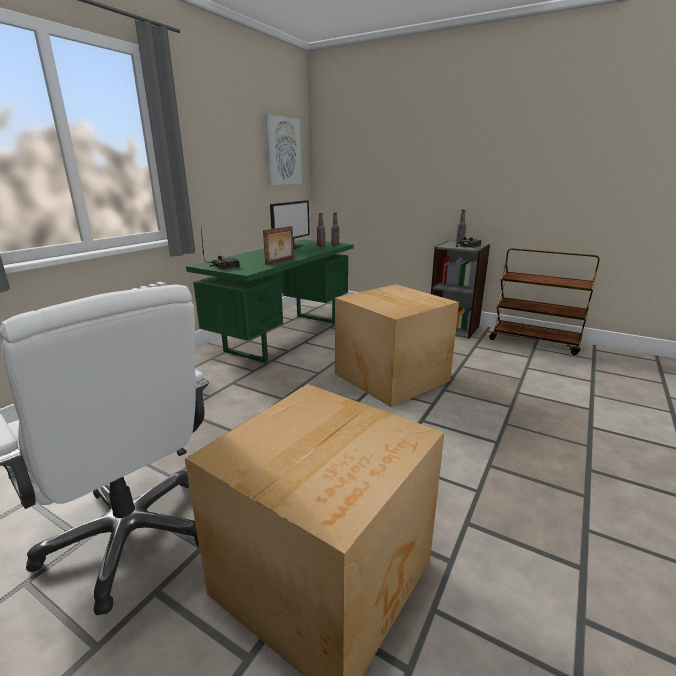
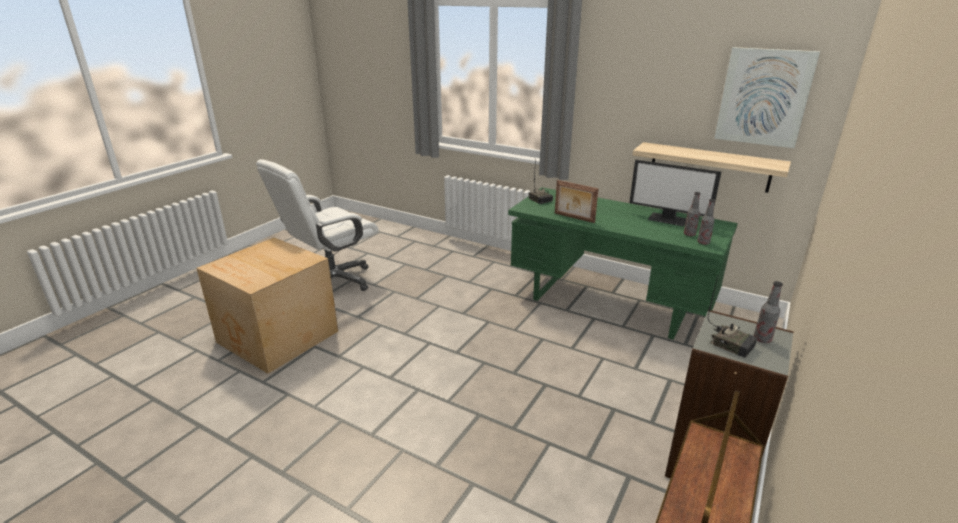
camera: 90 degrees right, 5 degrees up
cardboard box [335,284,459,407] -> none
none -> shelf [633,142,791,193]

